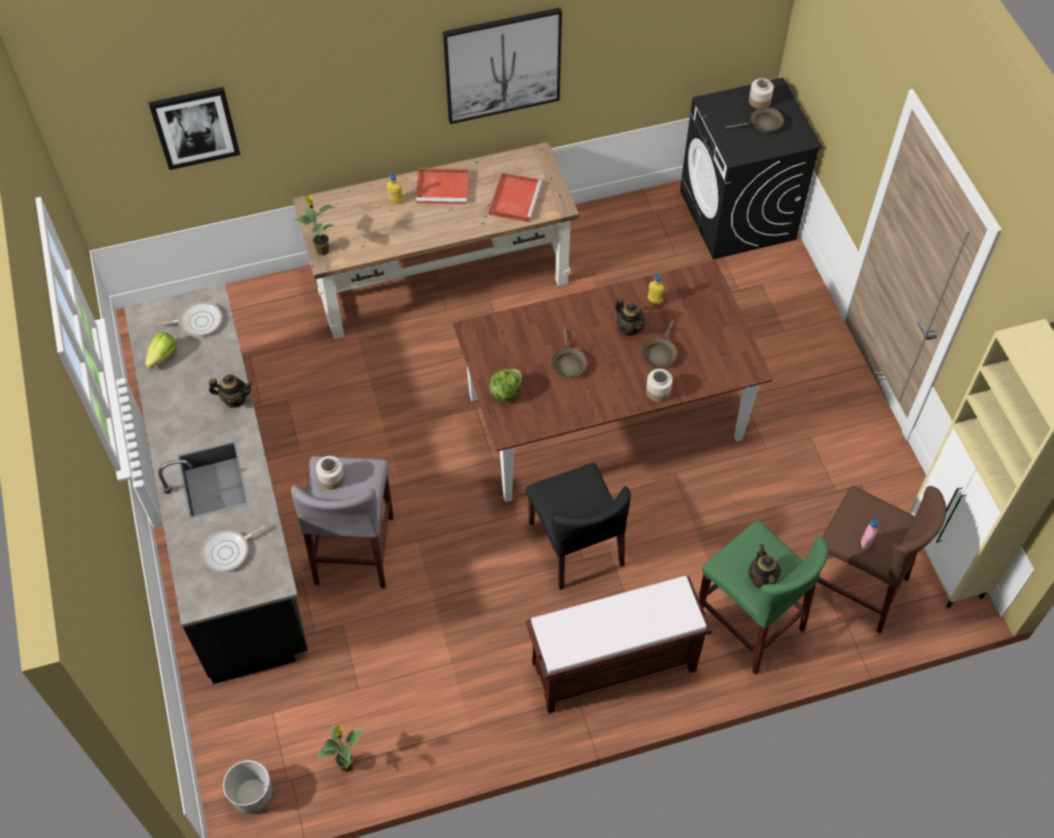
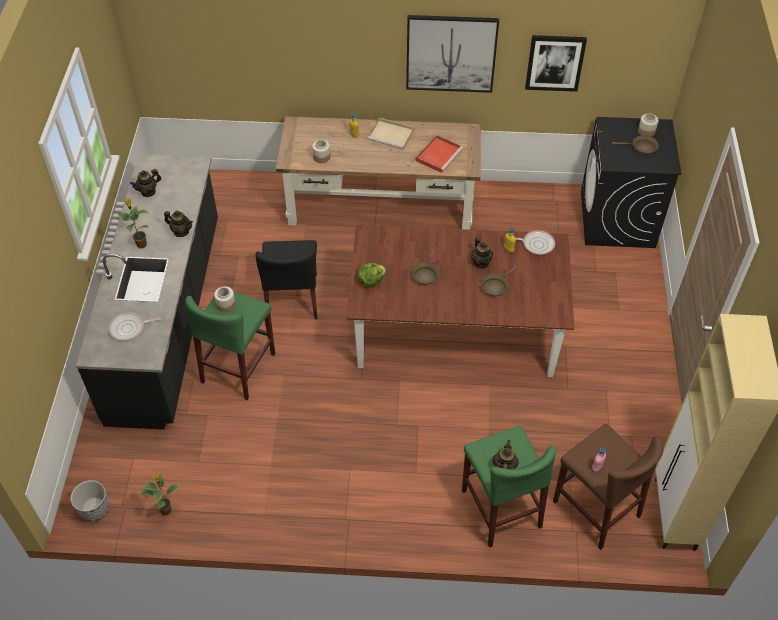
camera: 20 degrees right, 5 degrees down
lettuce [145,333,177,368] -> teapot [130,169,161,197]
picture [149,87,240,170] -> picture moved to [525,35,587,92]
frying pan [157,302,222,336] -> frying pan moved to [515,230,555,255]
grey stool [291,456,394,589] -> green stool [185,291,275,400]
potted plant [295,195,336,255] -> potted plant moved to [118,198,149,248]
red tray [416,168,469,205] -> beige tray [368,118,414,150]
black chair [526,463,631,590] -> black chair moved to [255,240,318,319]
brown bench [526,576,712,714] -> none
jar [646,369,673,402] -> jar moved to [312,140,330,163]

